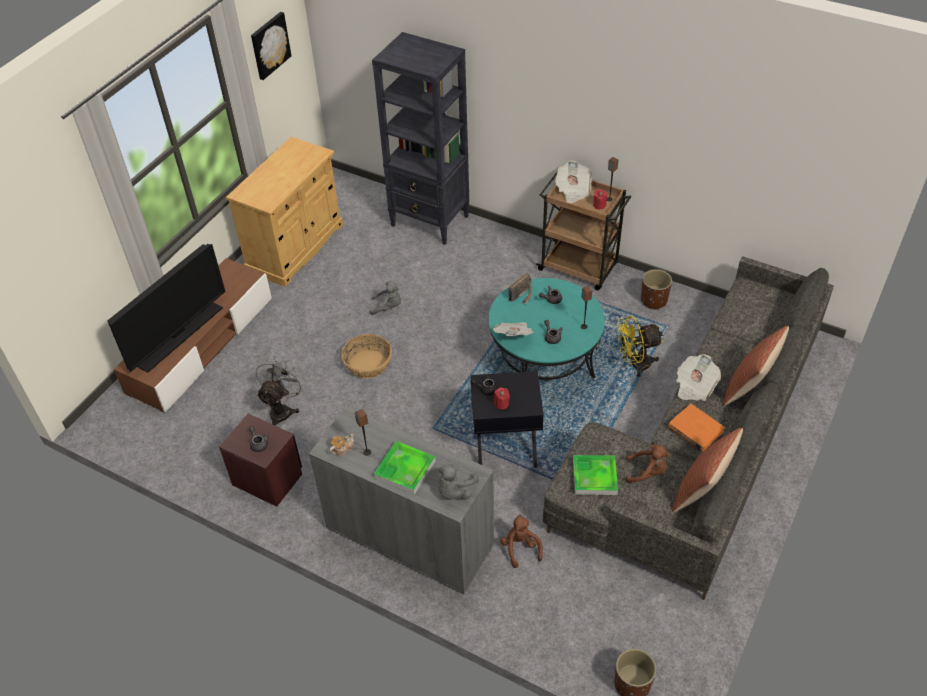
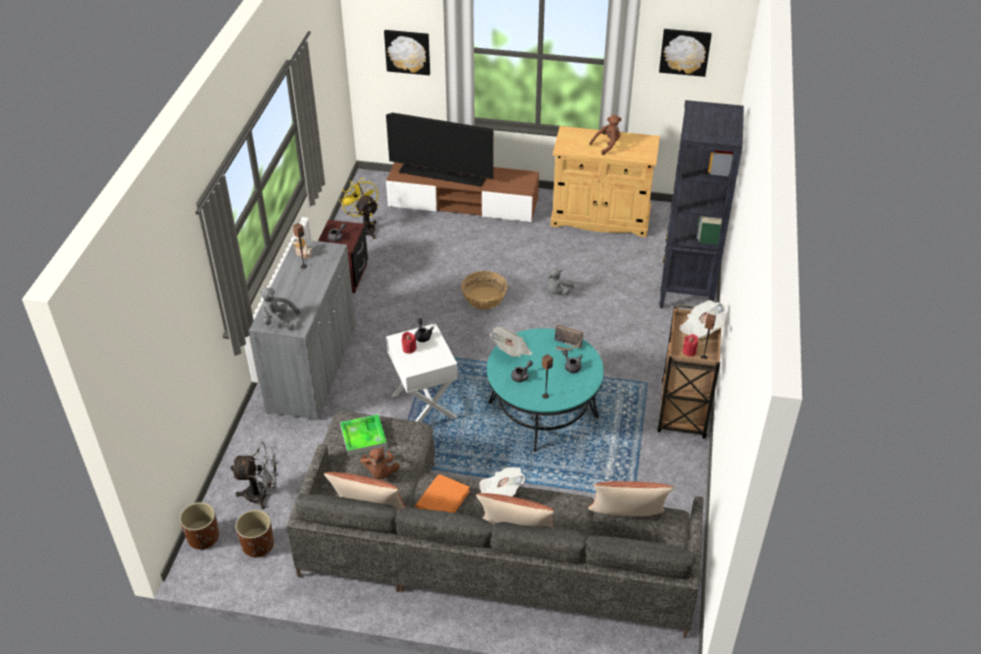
camera: 70 degrees right, 5 degrees down
grey fan [255,356,305,425] -> grey fan moved to [231,442,279,509]
grey plush toy [370,281,401,315] -> grey plush toy turned 45 degrees clockwise [547,268,574,295]
tray [374,441,436,495] -> none
black side table [470,371,544,468] -> white side table [386,323,458,422]
brown plush toy [500,514,543,568] -> brown plush toy moved to [589,115,622,155]
yellow fan [616,316,663,377] -> yellow fan moved to [339,178,378,239]
brown planter [641,269,672,309] -> brown planter moved to [235,510,274,558]
none -> picture [384,30,430,75]
none -> pillow [588,481,673,516]

